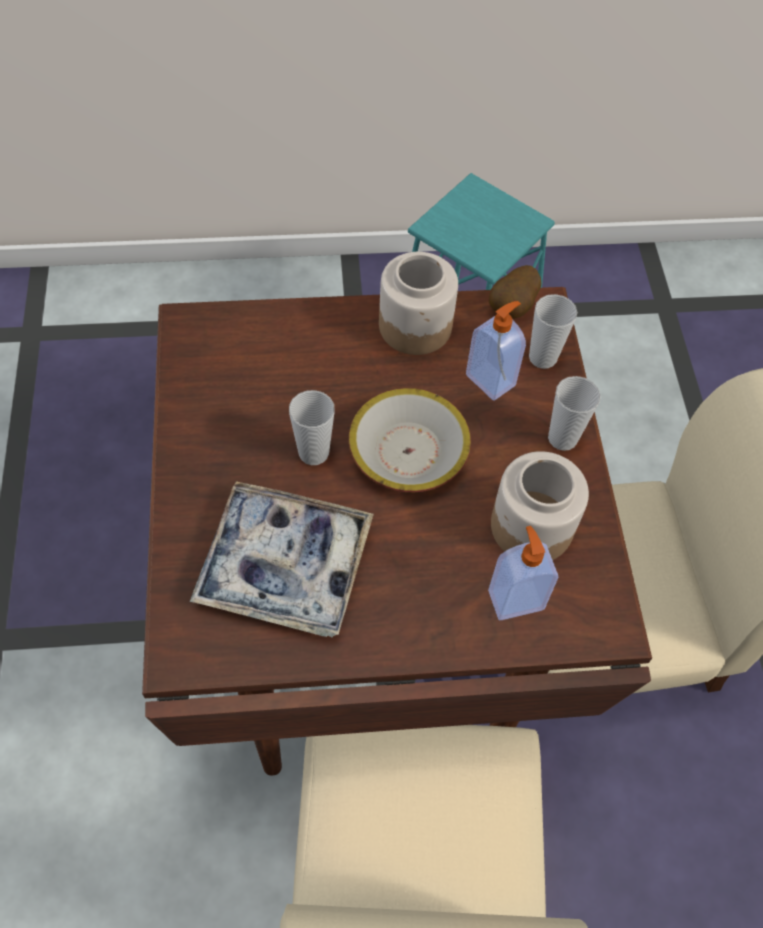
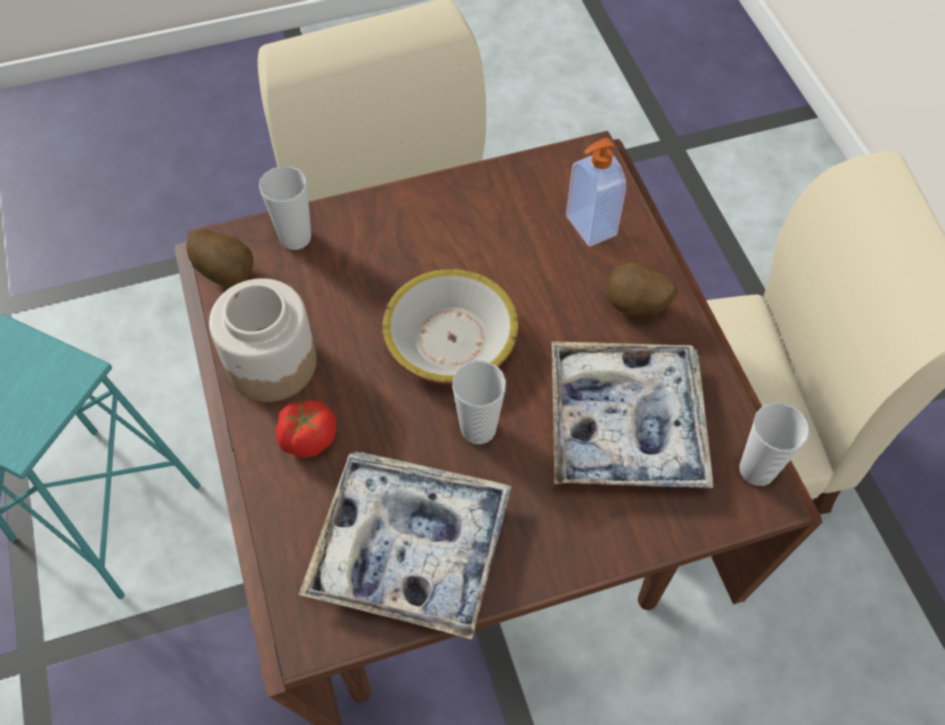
camera: 100 degrees left, 0 degrees up
soap dispenser [466,301,526,401] -> none
jar [491,451,589,560] -> none
cup [548,376,601,451] -> cup moved to [739,403,810,486]
none -> tomato [276,400,336,457]
none -> tray [299,451,512,639]
none -> potato [607,263,678,315]

